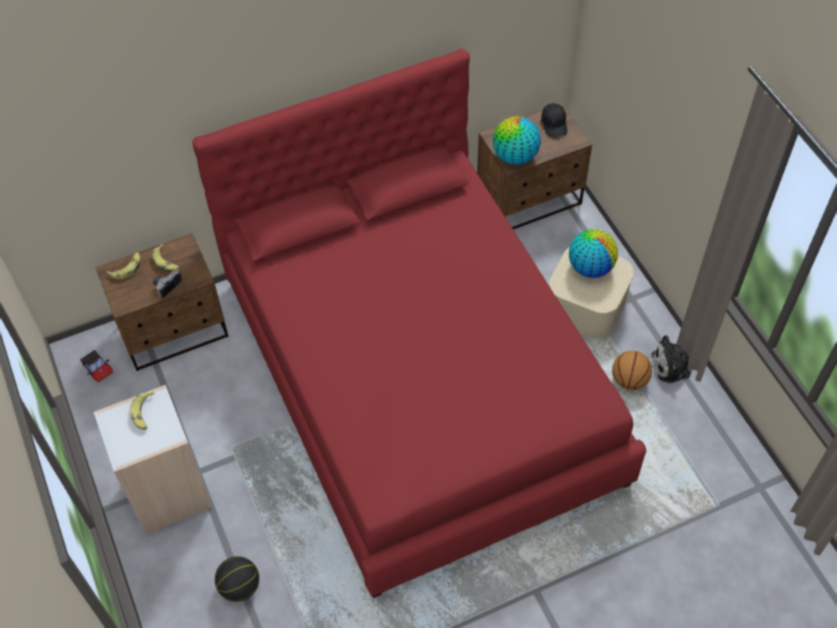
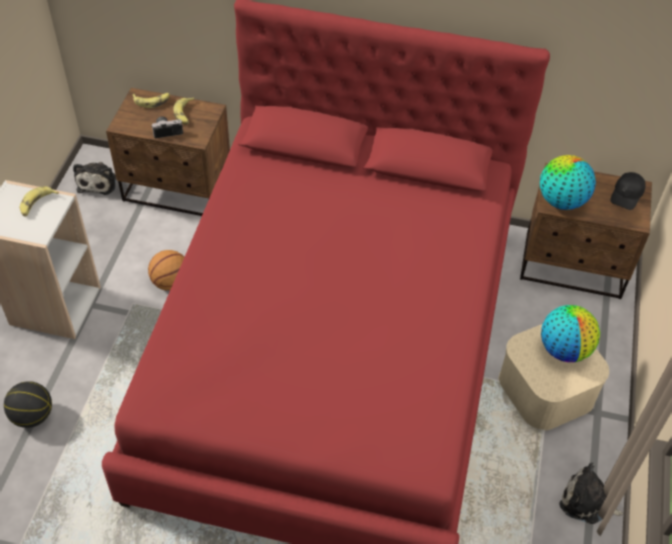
camera: 35 degrees right, 5 degrees down
toy car [80,350,113,382] -> plush toy [73,162,116,195]
basketball [612,351,652,390] -> basketball moved to [148,250,184,291]

